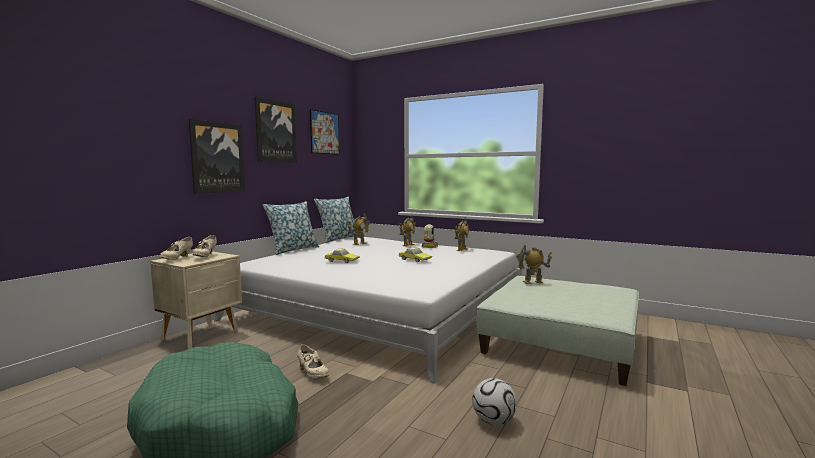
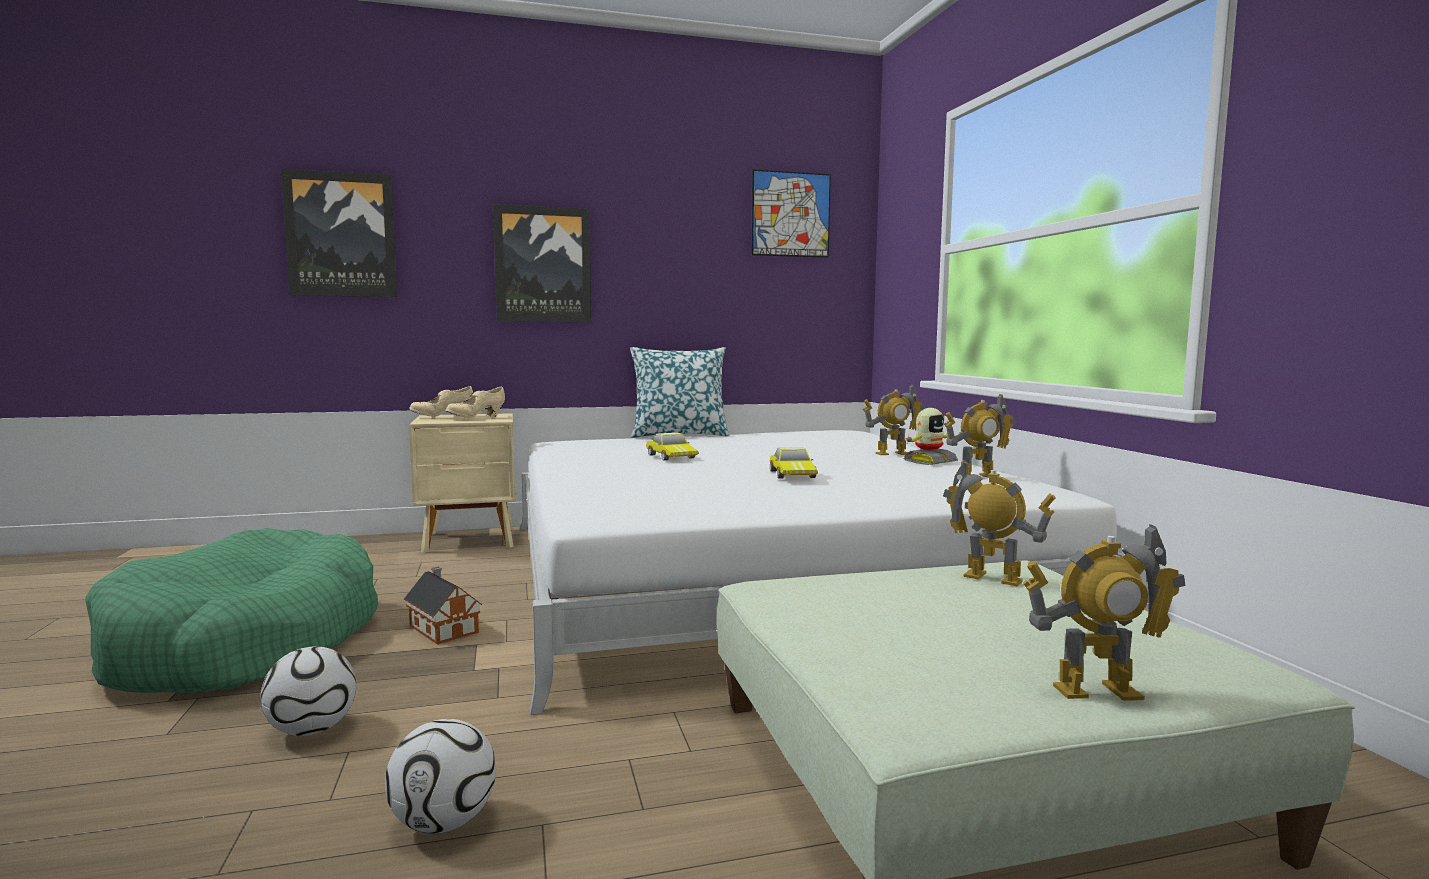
camera: 45 degrees right, 0 degrees up
picture [255,97,297,163] -> picture moved to [281,169,398,297]
beige shoe [297,344,329,378] -> toy house [404,566,482,645]
pillow [314,197,358,243] -> none
toy robot [347,213,370,245] -> toy robot moved to [1023,524,1186,701]
none -> football [260,646,356,736]

